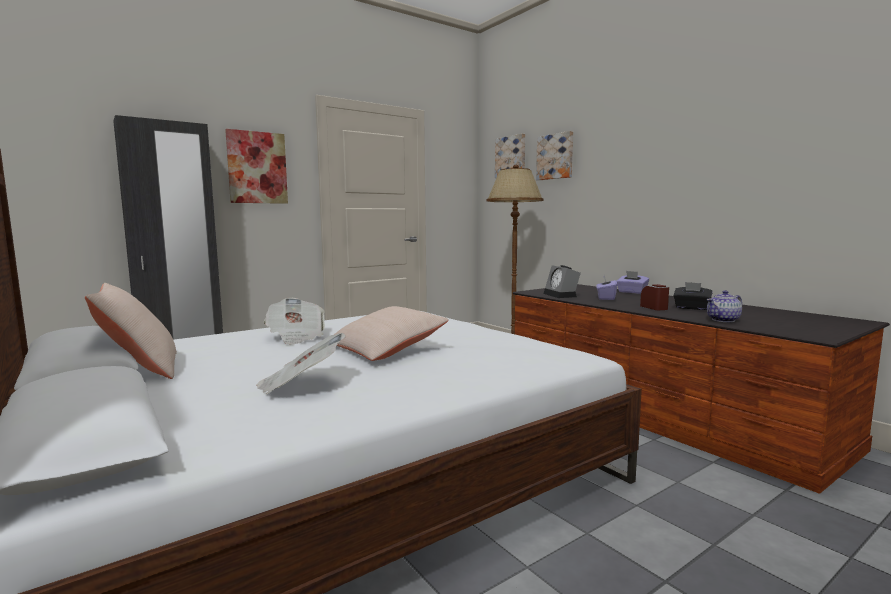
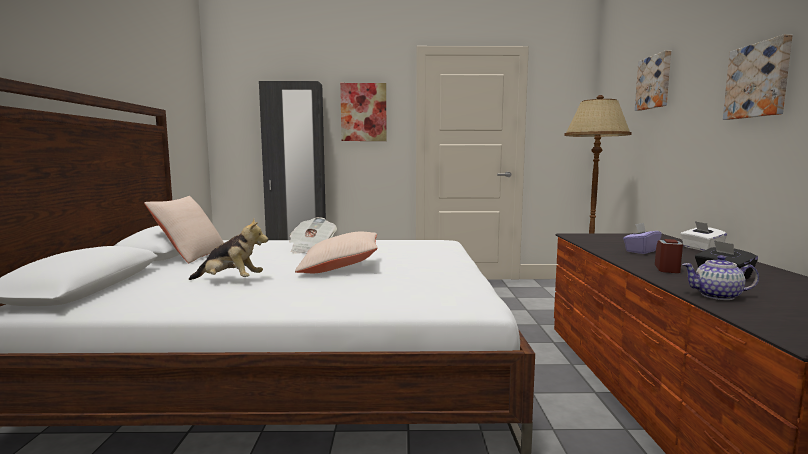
camera: 35 degrees right, 0 degrees up
newspaper [256,333,346,394] -> plush toy [189,219,268,280]
picture [495,134,525,178] -> picture moved to [723,34,793,120]
alarm clock [544,265,581,298] -> none
purple tissue box [617,271,649,294] -> white tissue box [680,221,727,251]

